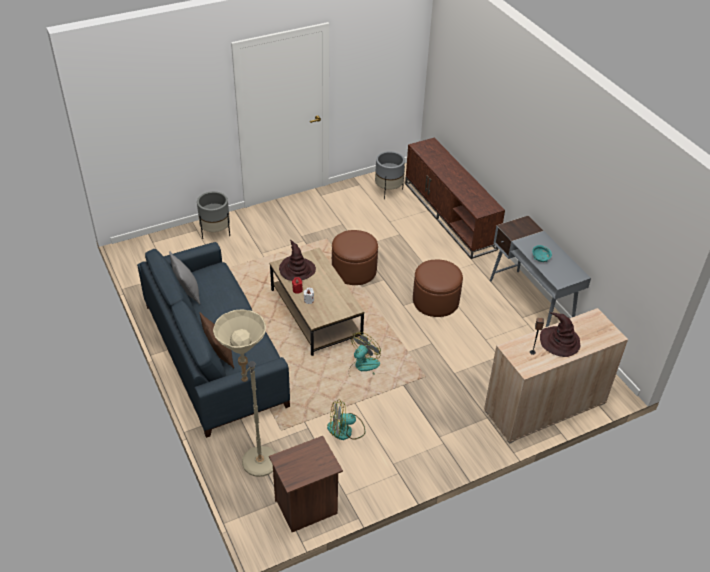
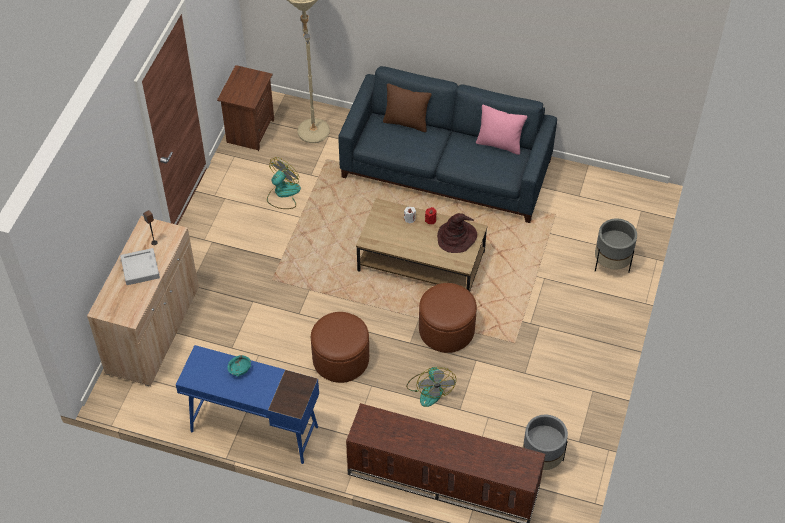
camera: 135 degrees right, 10 degrees up
grey pillow [169,251,200,305] -> pink pillow [476,105,527,155]
fan [348,332,381,375] -> fan moved to [406,367,456,407]
grey desk [490,215,591,327] -> blue desk [176,345,319,464]
brown hat [540,312,580,357] -> grey tray [120,248,160,285]

